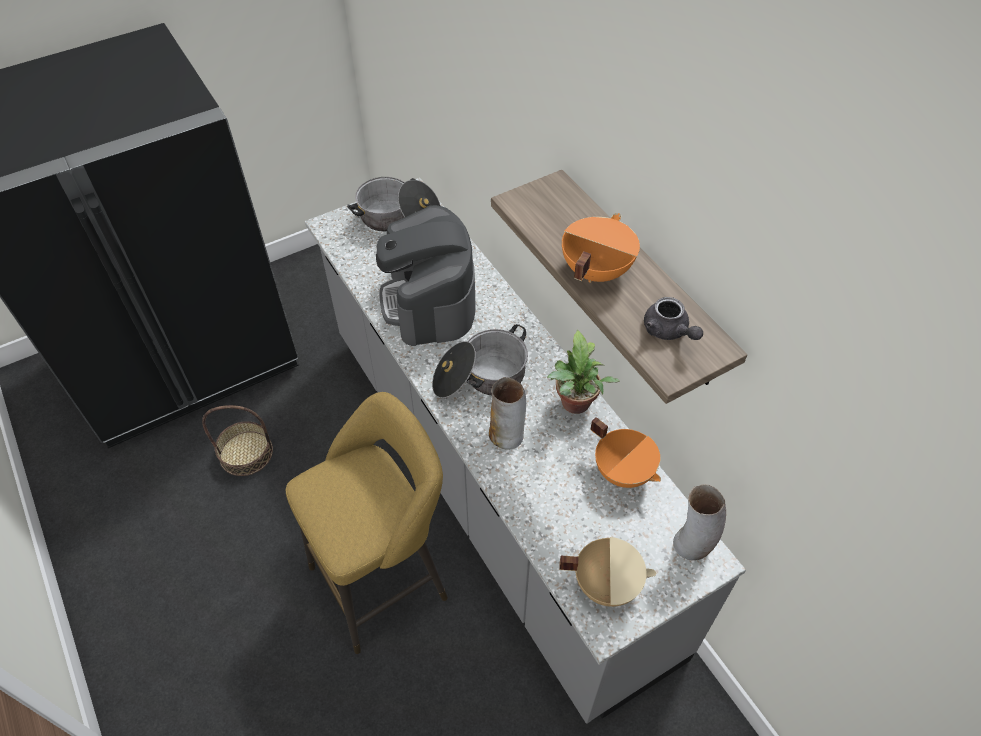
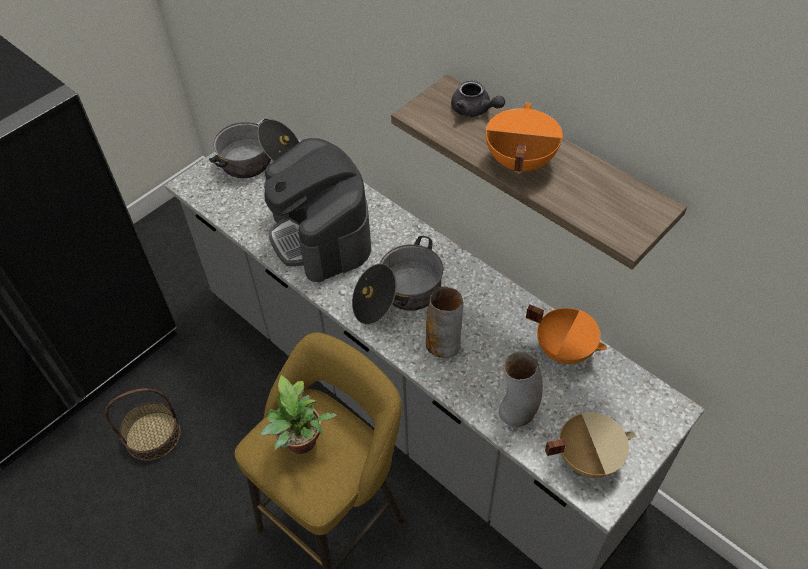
camera: 15 degrees left, 0 degrees up
potted plant [547,330,620,414] -> potted plant moved to [260,374,337,454]
grey teapot [644,297,703,340] -> grey teapot moved to [451,80,505,117]
vase [673,484,726,560] -> vase moved to [499,351,543,427]

